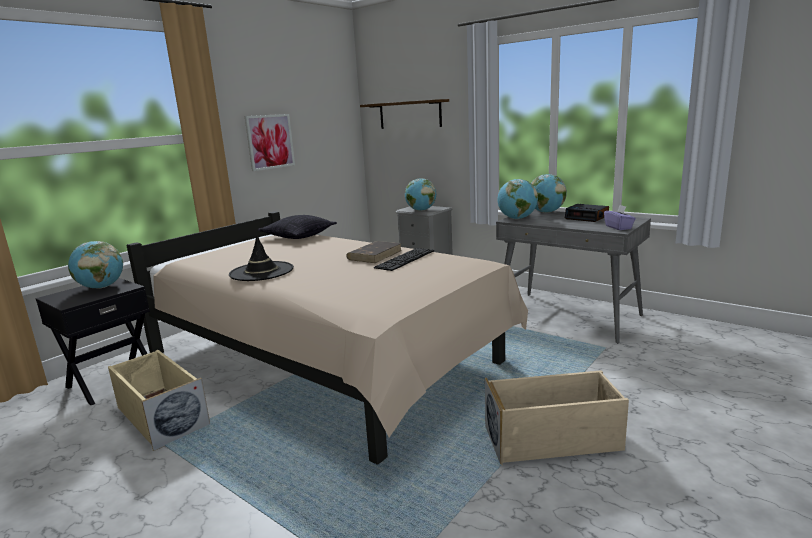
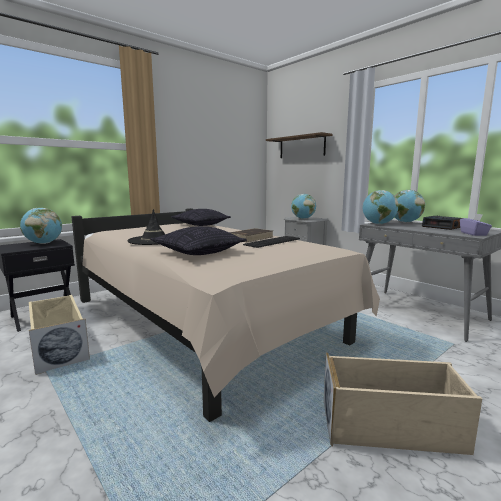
camera: 10 degrees right, 5 degrees down
picture [245,114,295,171] -> none
none -> pillow [151,226,247,255]

